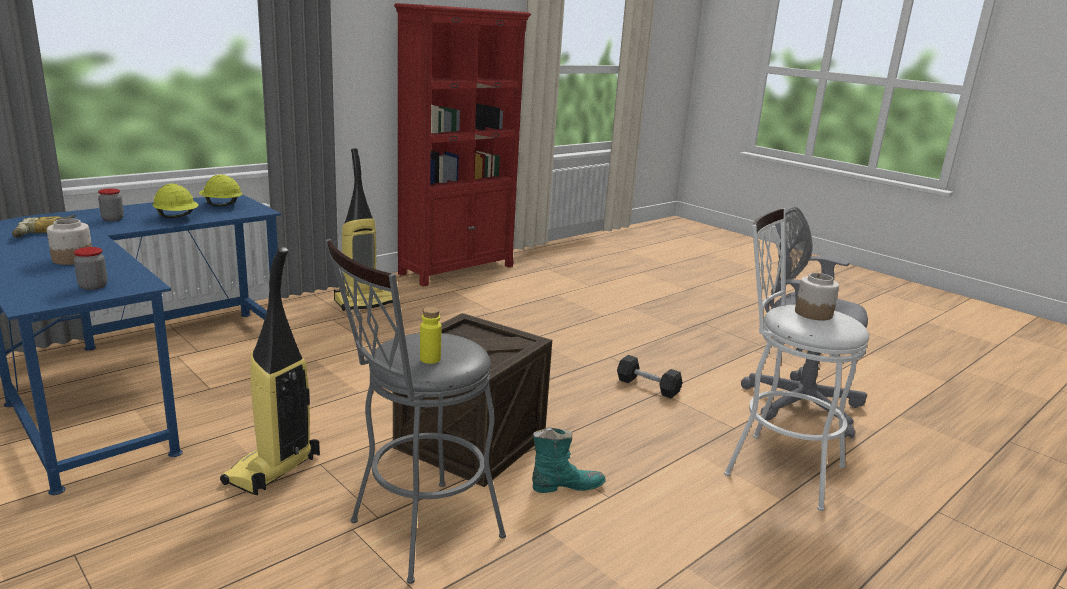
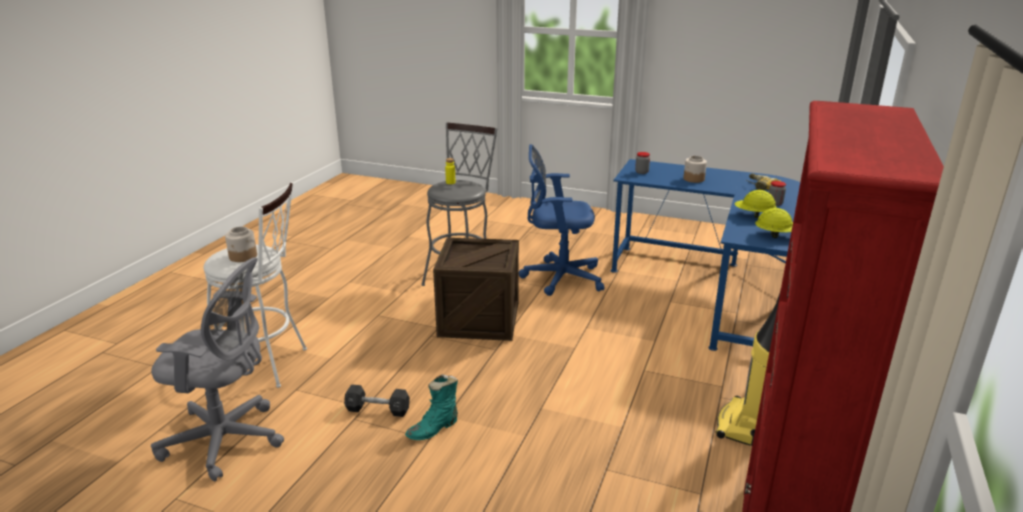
camera: 155 degrees right, 5 degrees up
vacuum cleaner [220,247,320,495] -> blue office chair [519,144,605,296]
turquoise boot [532,427,606,493] -> turquoise boot moved to [405,374,458,440]

